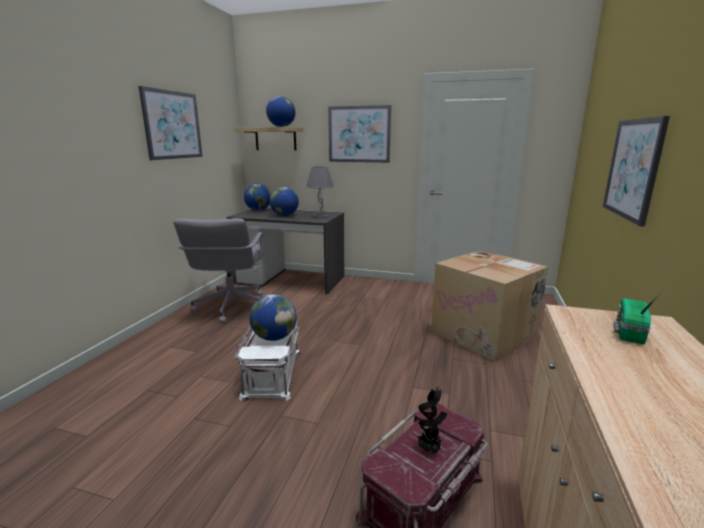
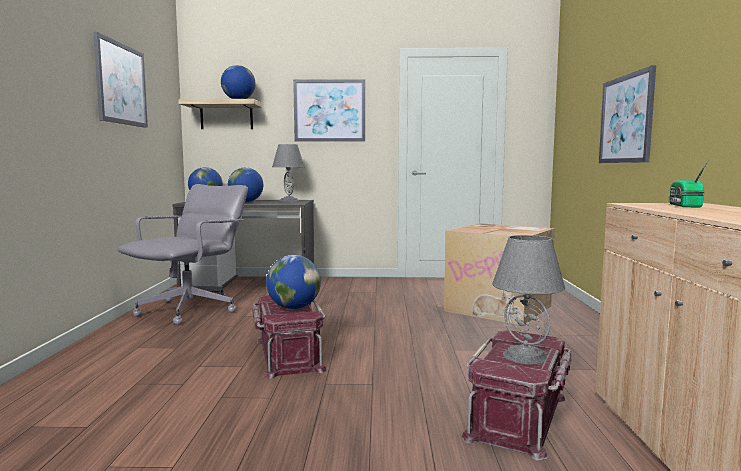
camera: 15 degrees left, 10 degrees down
grey office chair [174,218,264,323] -> grey office chair turned 135 degrees counterclockwise [117,184,248,325]
white storage box [234,320,301,401] -> red storage box [252,295,327,379]
potted plant [418,387,447,453] -> grey table lamp [492,235,565,364]

